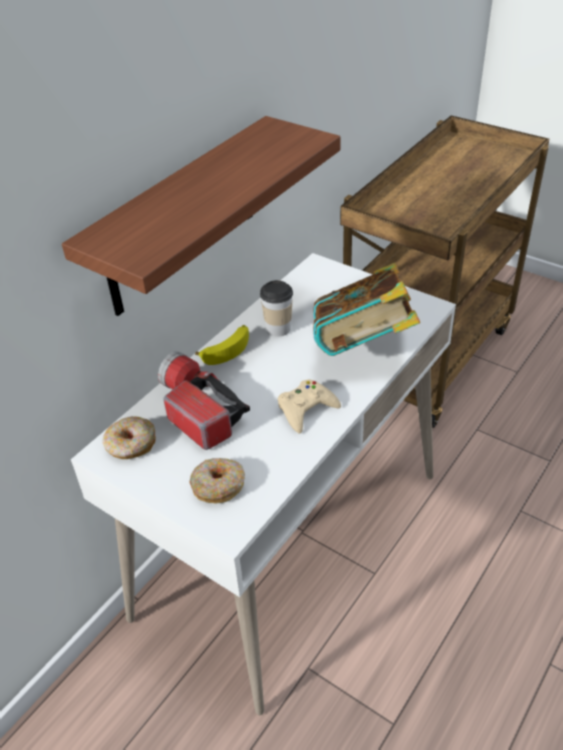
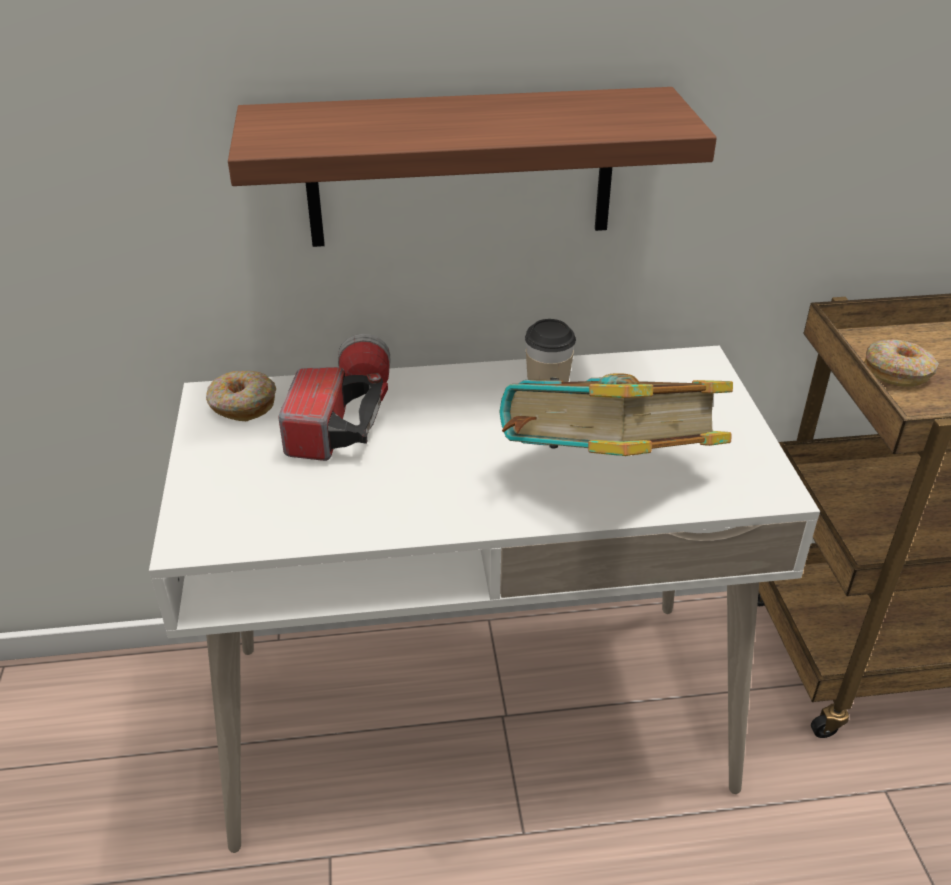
camera: 45 degrees right, 5 degrees down
donut [189,458,245,503] -> donut moved to [864,339,939,387]
banana [195,325,249,365] -> none
beige game controller [278,379,341,434] -> none

